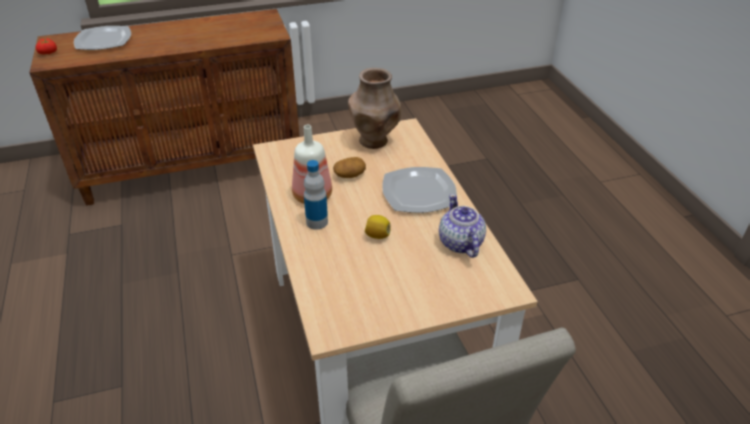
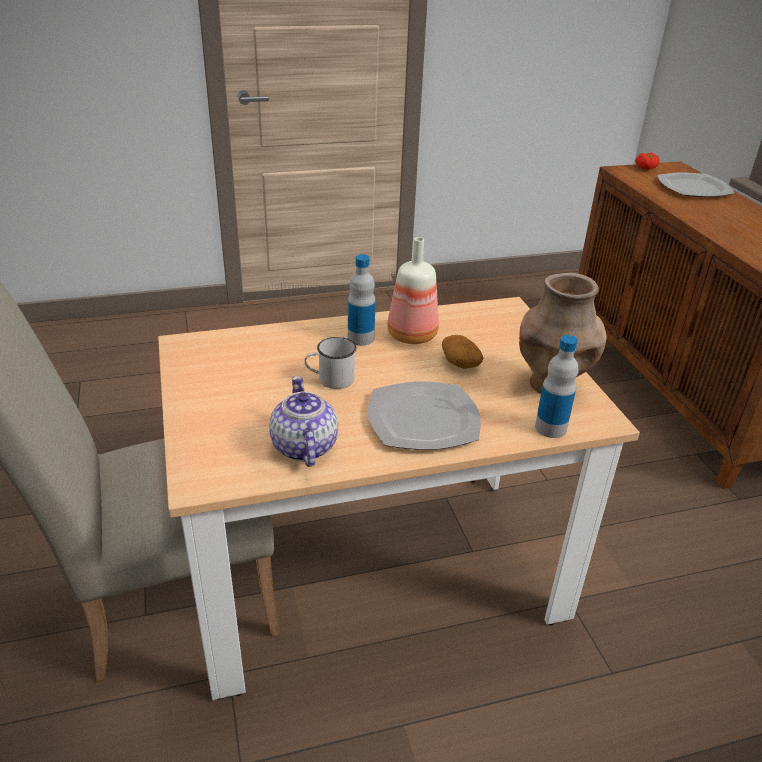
camera: 90 degrees right, 5 degrees down
lemon [365,215,391,239] -> white mug [305,337,356,389]
teapot [439,194,486,258] -> teapot turned 90 degrees counterclockwise [269,376,338,467]
none -> bottle [535,335,578,438]

